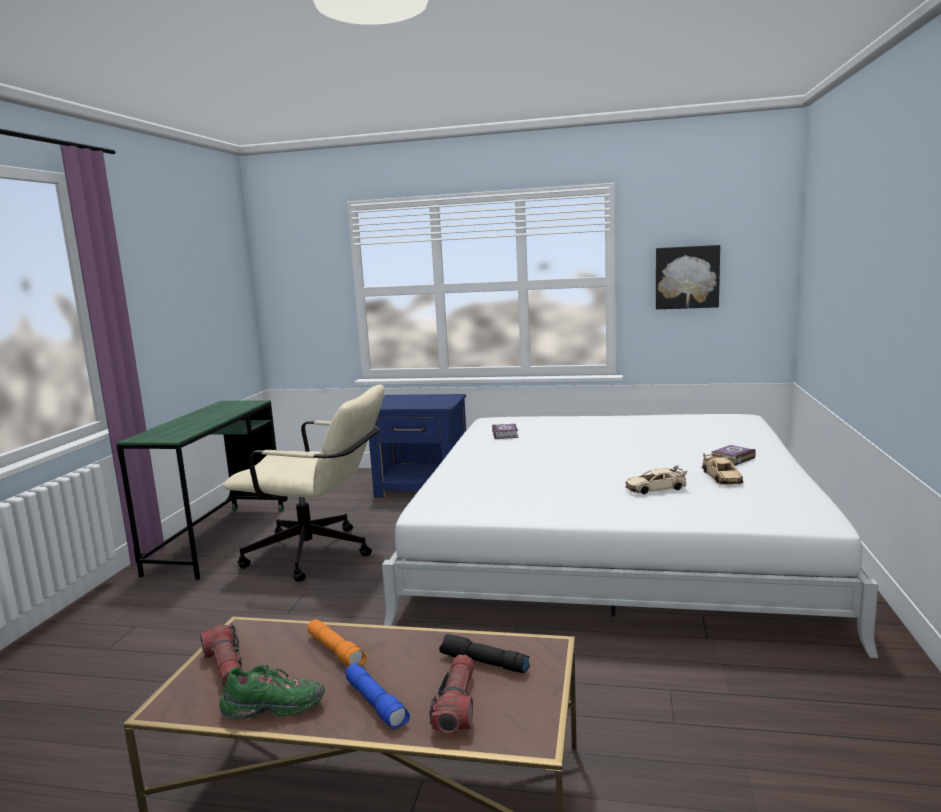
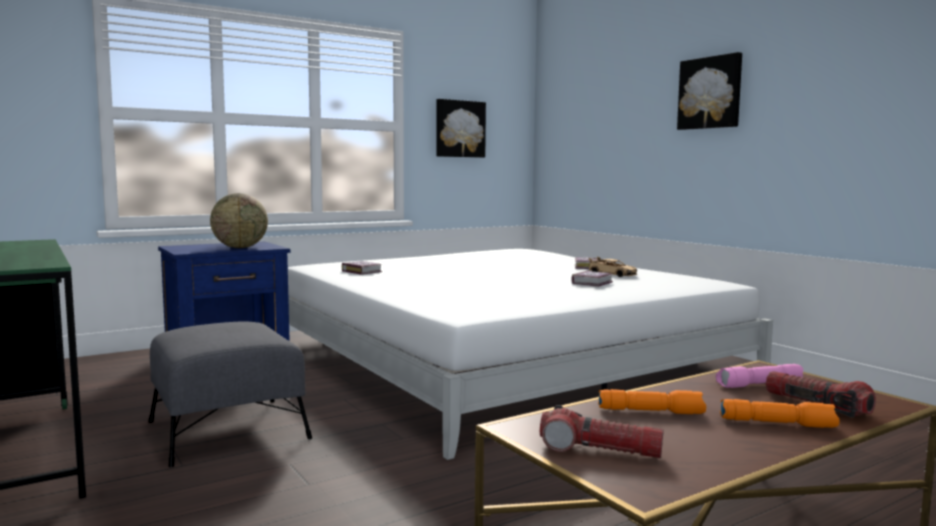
camera: 45 degrees left, 5 degrees down
green shoe [220,664,325,719] -> none
beige office chair [223,385,384,582] -> grey ottoman [148,322,312,467]
blue flashlight [346,664,410,729] -> orange flashlight [720,399,840,428]
black flashlight [439,634,530,673] -> pink flashlight [716,364,803,388]
beige toy car [626,465,687,494] -> book [571,270,613,287]
none -> globe [210,193,268,248]
none -> picture [677,52,742,130]

